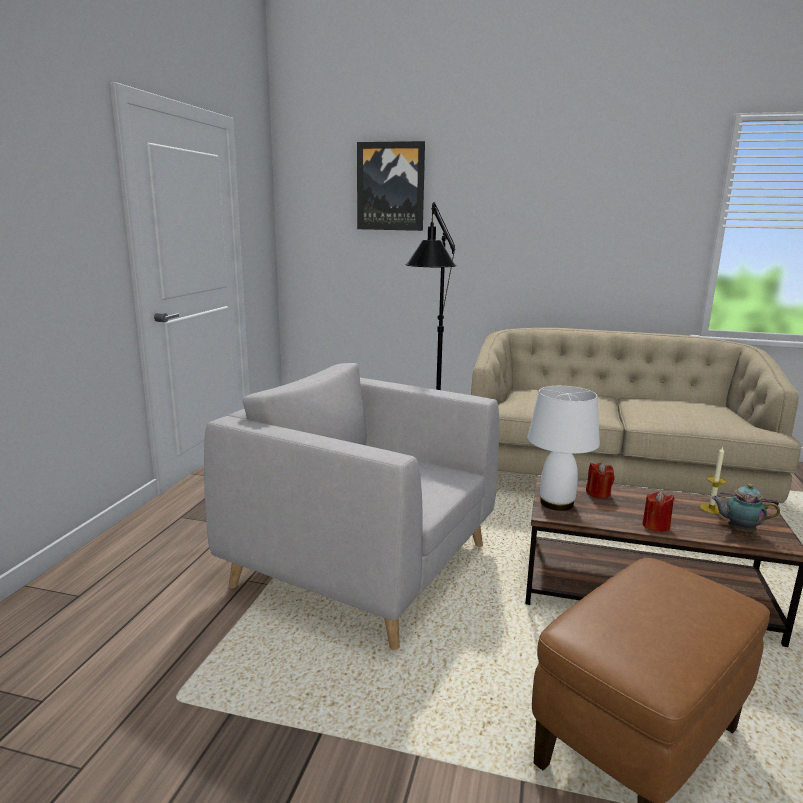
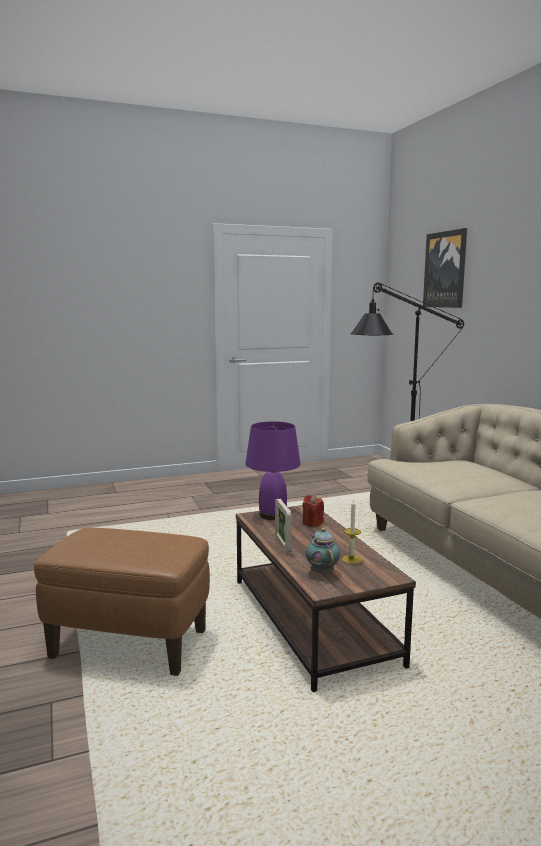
camera: 55 degrees right, 5 degrees down
grey armchair [204,363,499,650] -> none
white table lamp [528,386,600,511] -> purple table lamp [245,421,301,520]
red candle [642,491,675,532] -> picture frame [275,499,292,553]

